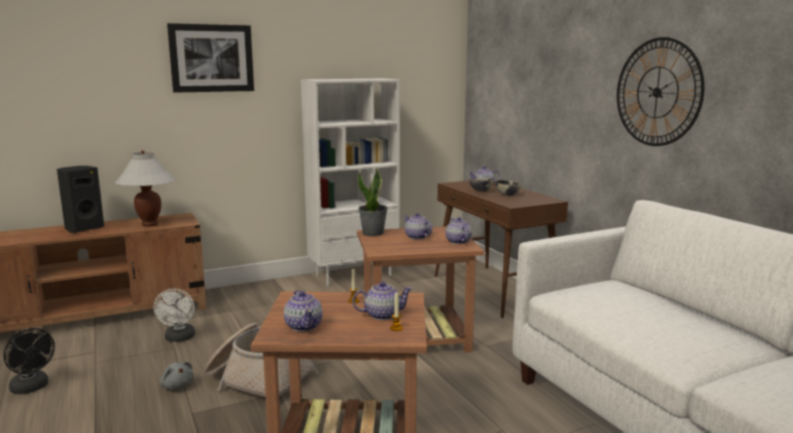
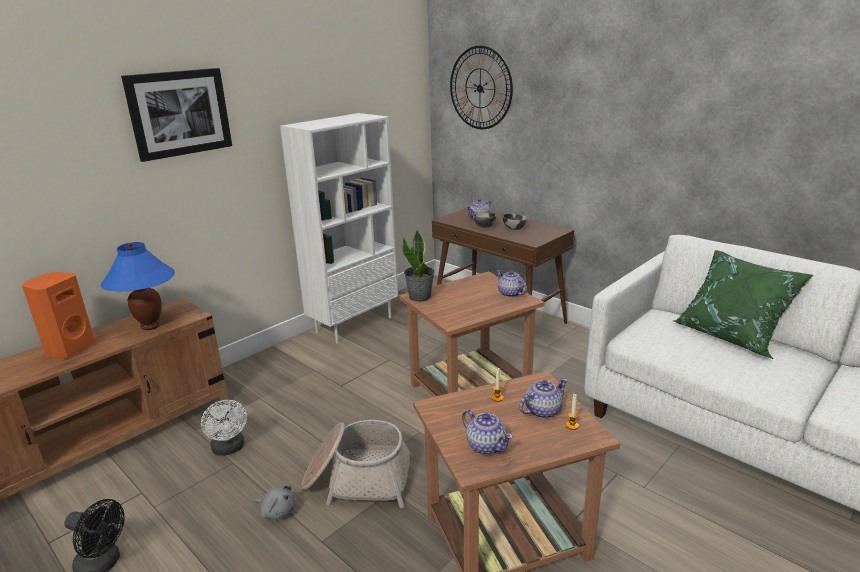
camera: 20 degrees left, 10 degrees up
black speaker [57,166,104,233] -> orange speaker [22,272,95,360]
white table lamp [115,150,175,227] -> blue table lamp [101,242,175,330]
teapot [404,213,432,240] -> none
wall clock [617,37,705,146] -> wall clock moved to [450,46,513,129]
none -> green pillow [672,250,814,359]

